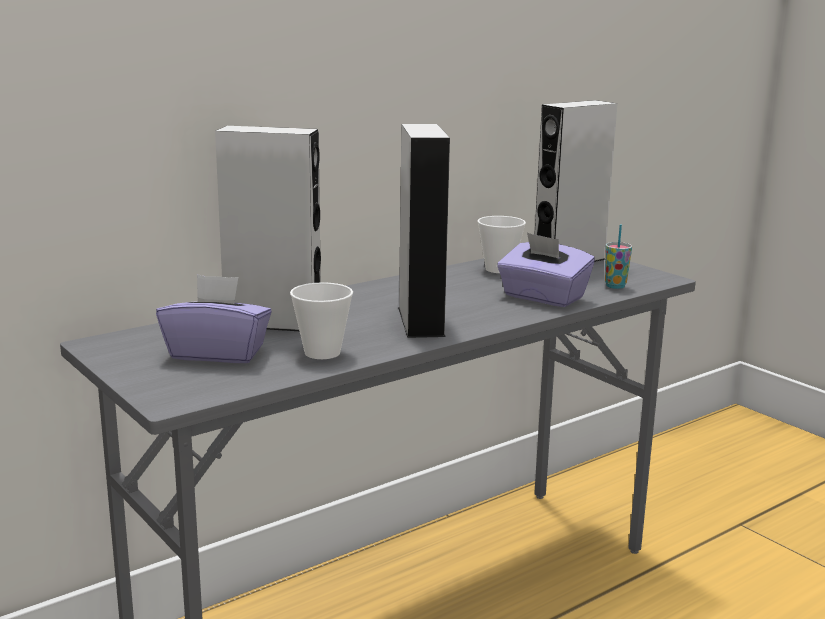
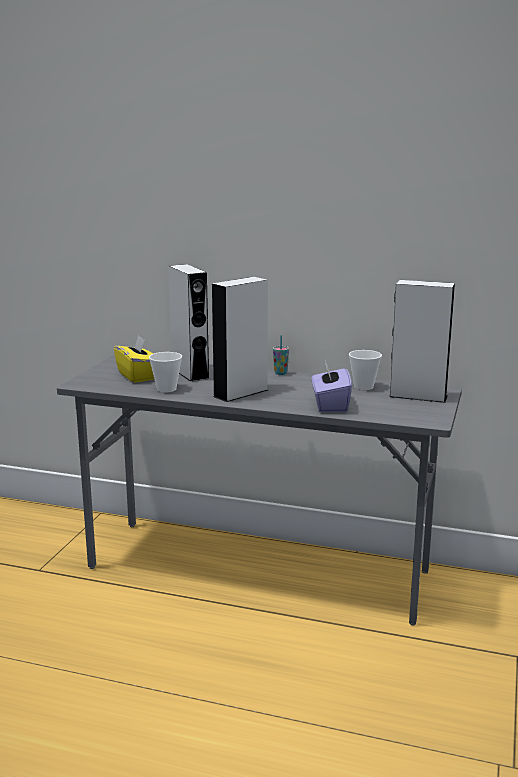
camera: 55 degrees right, 0 degrees up
purple tissue box [156,274,272,363] -> yellow tissue box [114,335,155,383]
cup [605,224,632,289] -> cup moved to [273,335,289,375]

